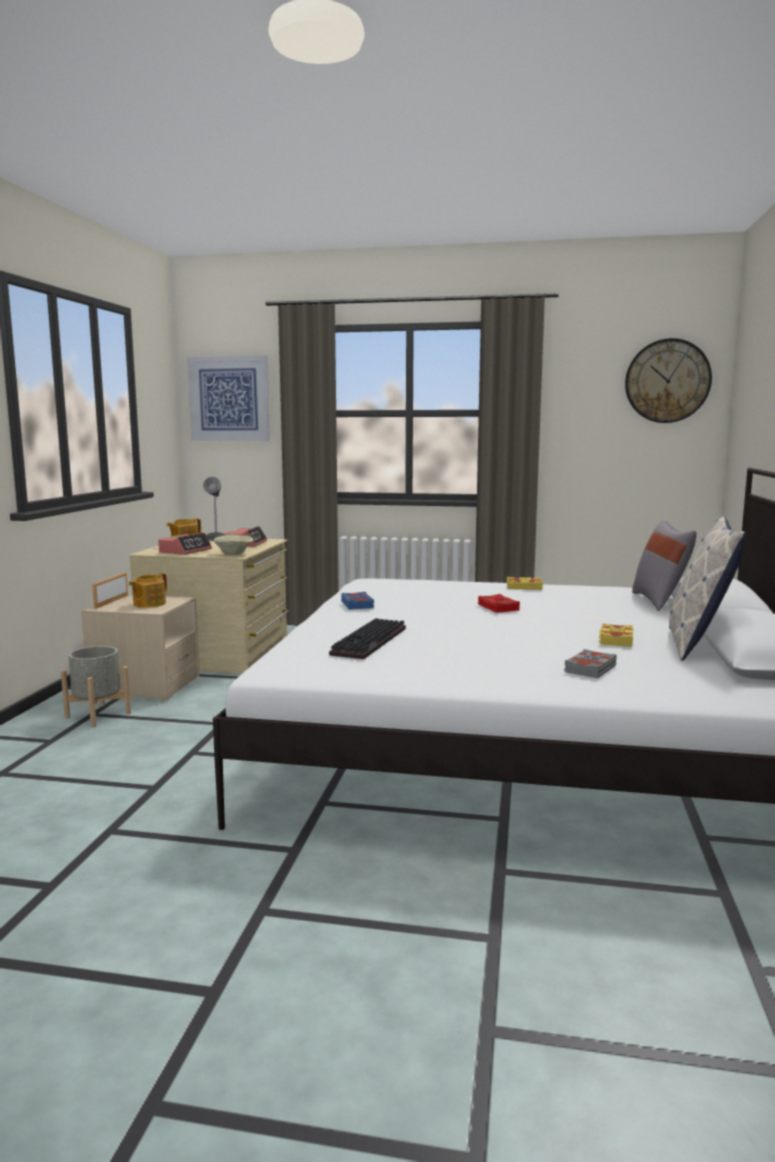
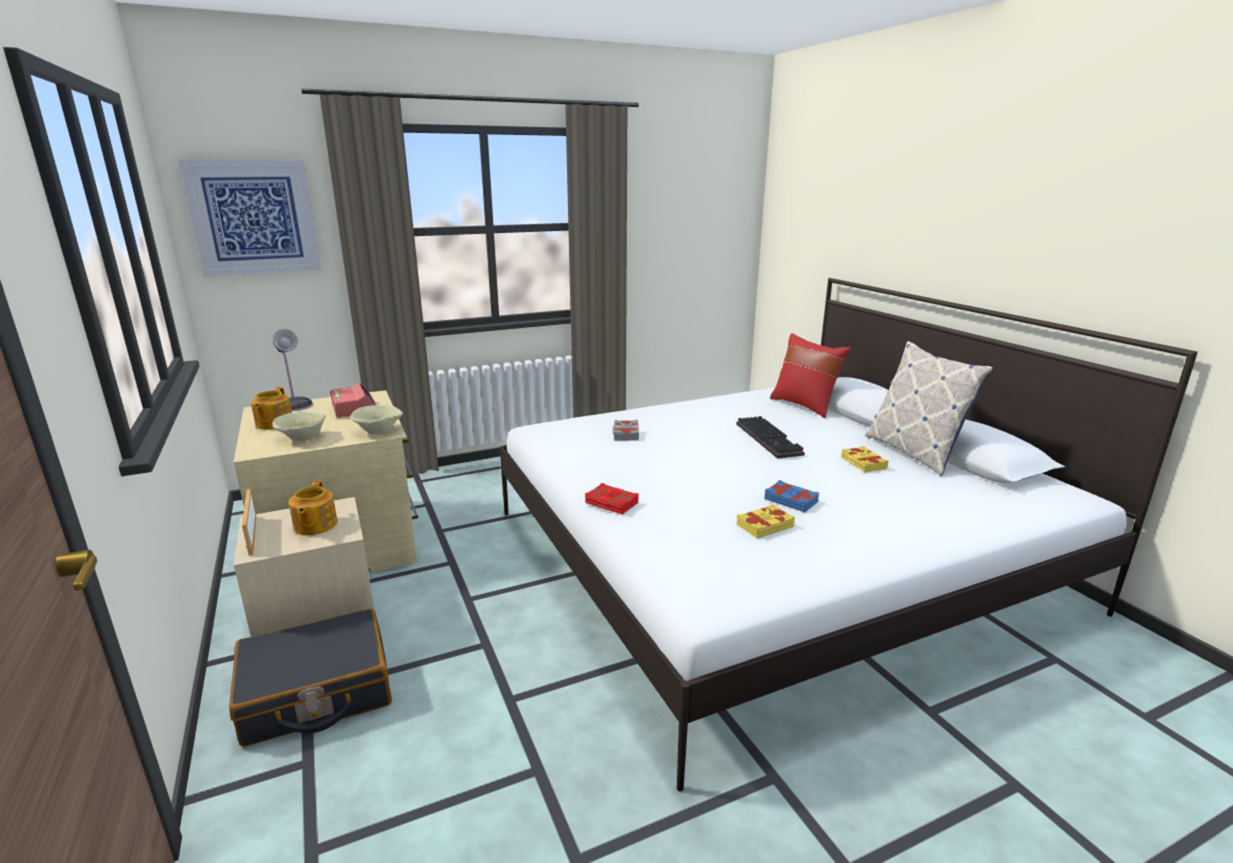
camera: 35 degrees left, 10 degrees up
grey planter [61,646,131,727] -> black suitcase [229,609,392,747]
alarm clock [158,532,212,555] -> beige bowl [272,411,325,441]
keyboard [329,618,406,659] -> keyboard moved to [736,416,805,458]
blue book [341,592,374,610] -> blue book moved to [764,480,819,512]
red book [478,594,520,613] -> red book moved to [585,483,639,514]
yellow book [507,577,543,590] -> yellow book moved to [736,504,795,539]
grey book [564,649,617,679] -> grey book moved to [613,420,639,441]
wall clock [625,338,712,423] -> none
grey pillow [632,520,697,611] -> red pillow [770,333,851,418]

